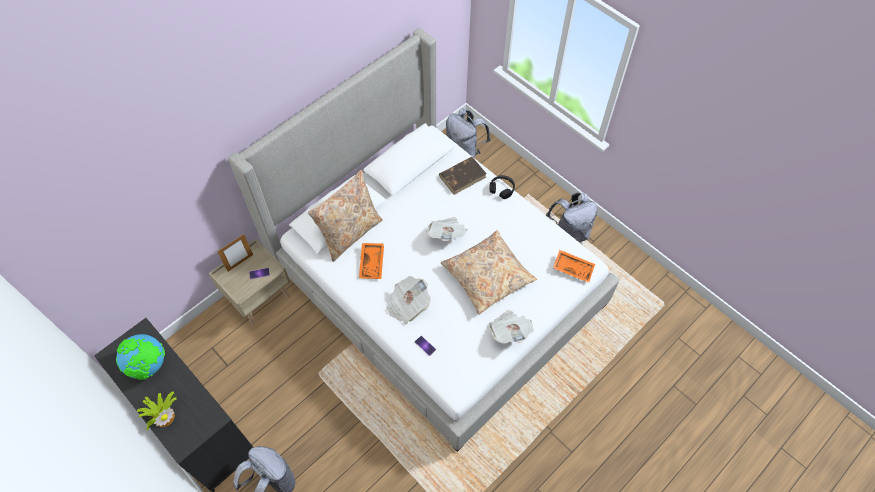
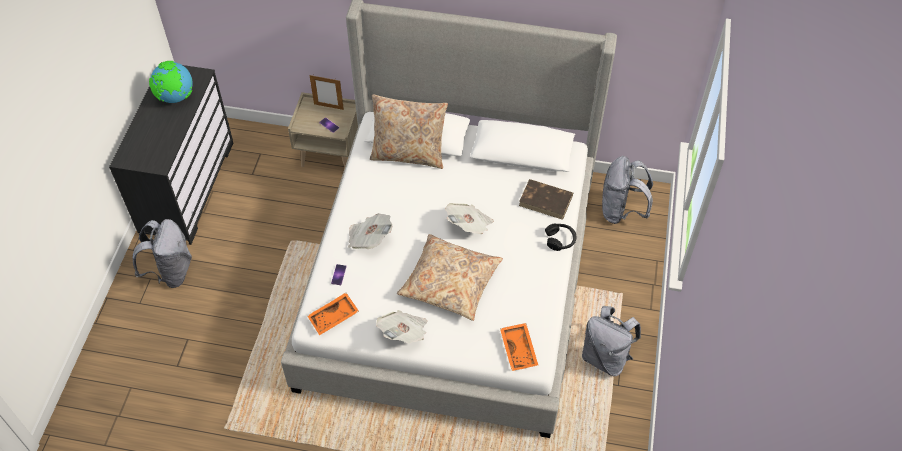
camera: 55 degrees right, 5 degrees down
potted plant [137,391,177,431] -> none
orange tray [359,243,384,279] -> orange tray moved to [307,293,359,335]

